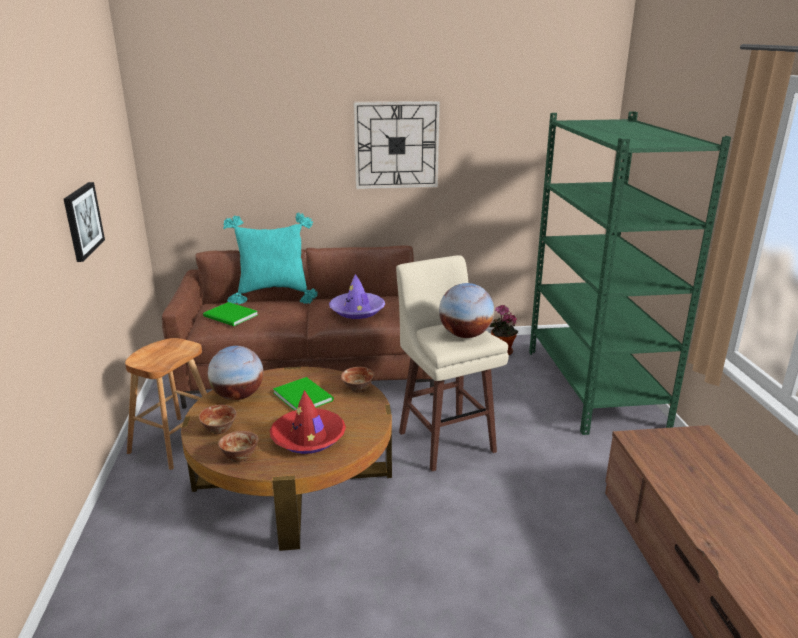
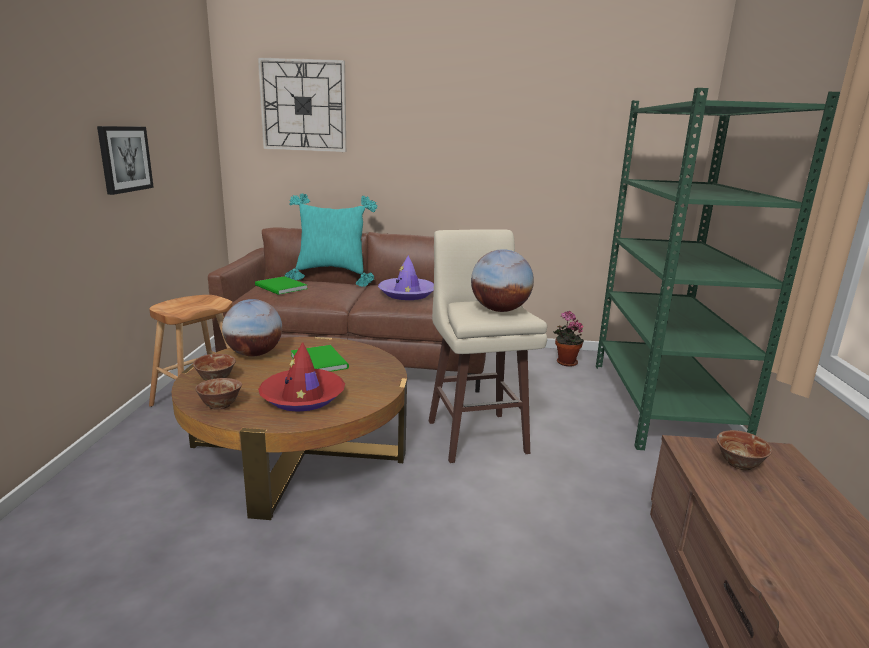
camera: 10 degrees right, 5 degrees down
bowl [341,367,374,393] -> bowl moved to [716,430,772,470]
wall clock [353,101,440,189] -> wall clock moved to [258,58,346,152]

